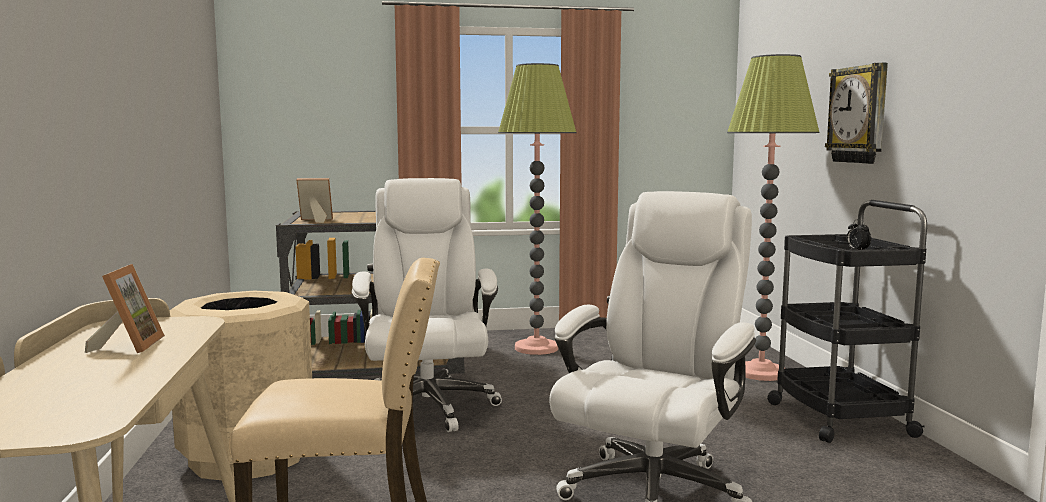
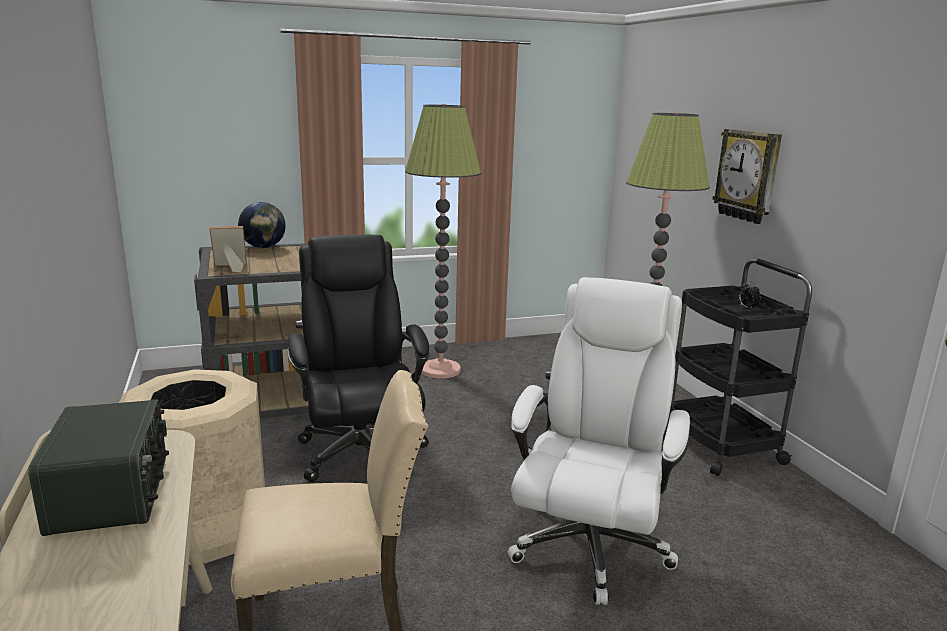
camera: 10 degrees left, 10 degrees up
picture frame [85,264,165,353] -> radio [28,399,169,536]
white office chair [352,178,502,432] -> black office chair [288,234,430,482]
none -> globe [238,202,286,248]

